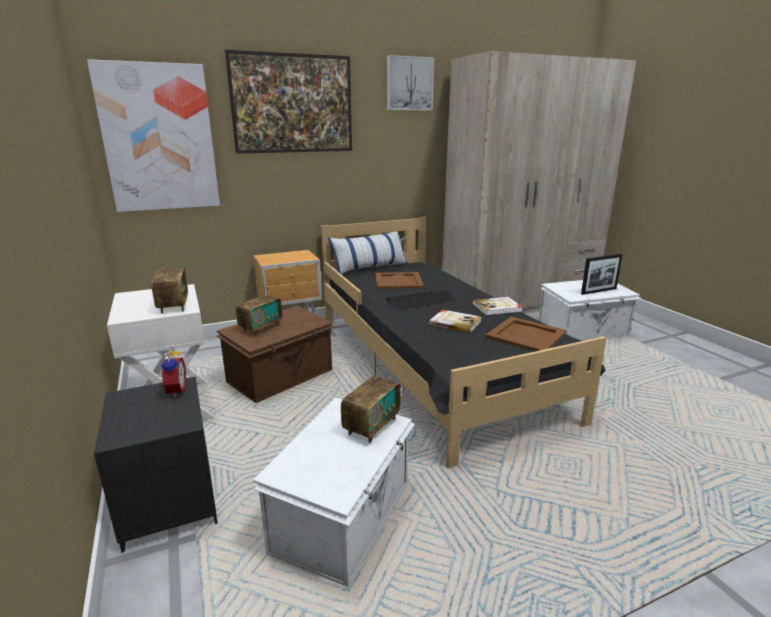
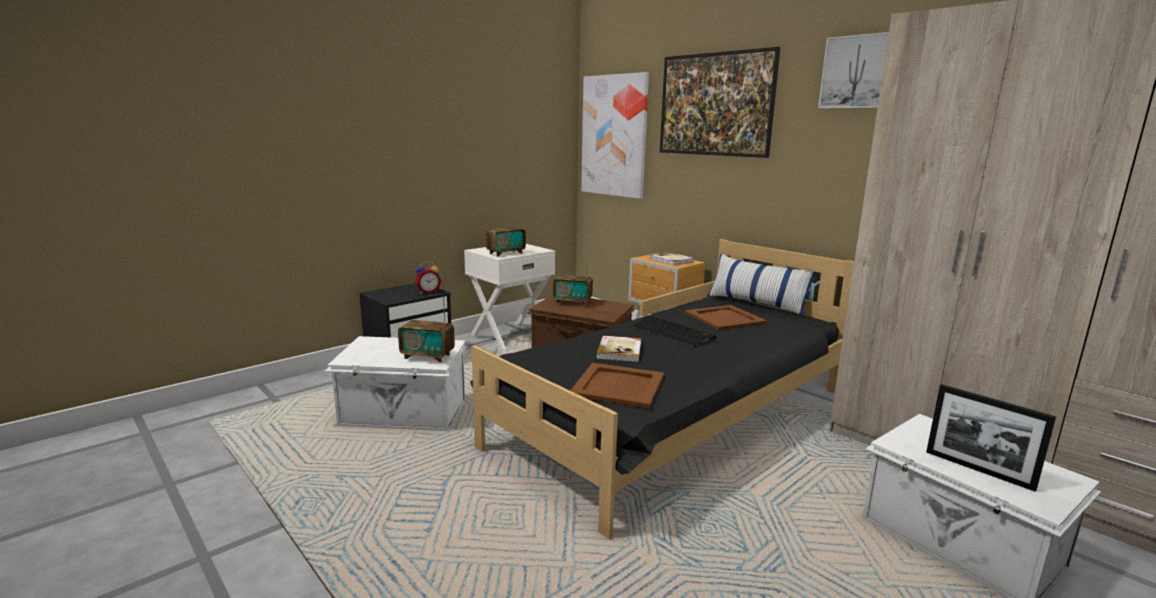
camera: 70 degrees right, 5 degrees down
book [472,297,523,315] -> book moved to [649,252,694,265]

